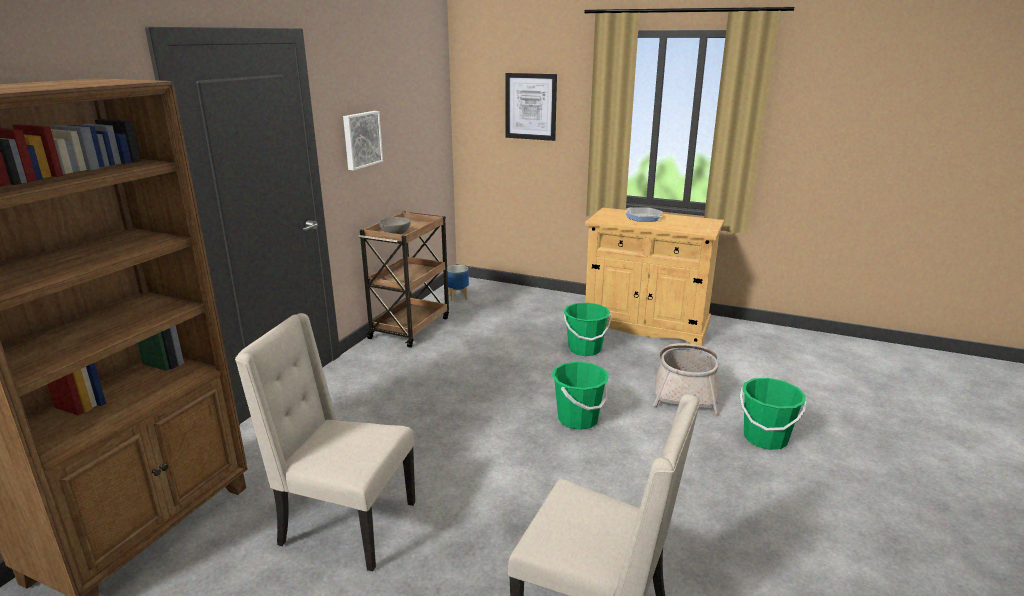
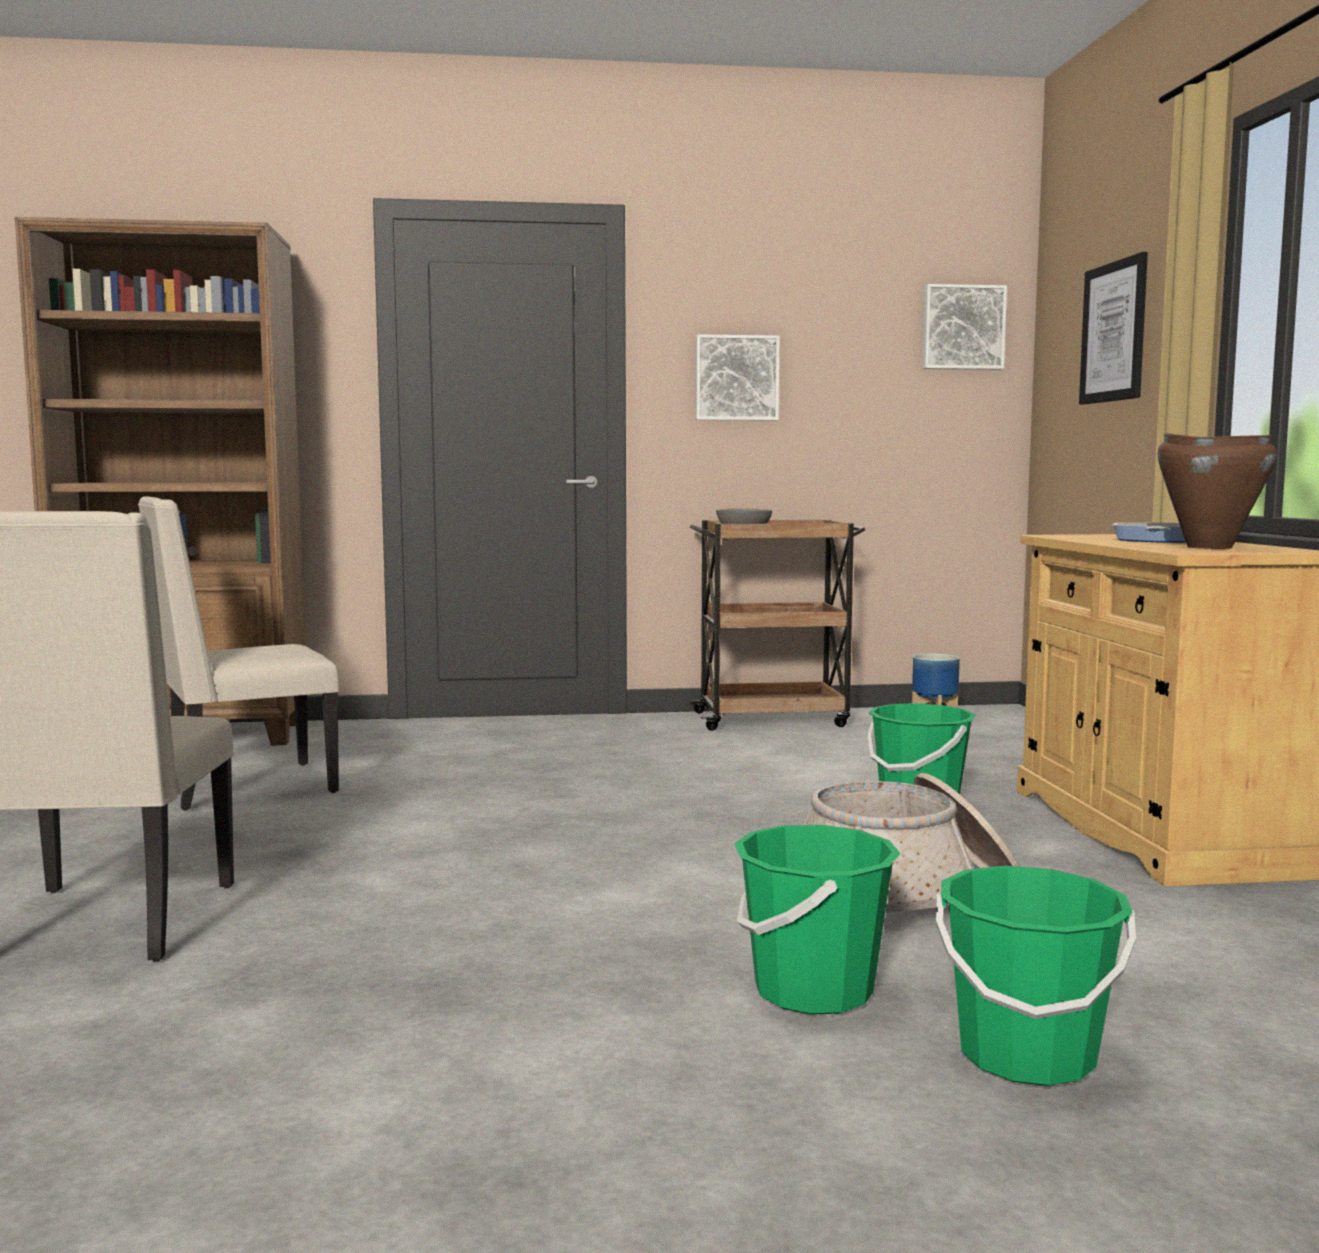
camera: 60 degrees right, 15 degrees down
beige chair [235,313,415,571] -> beige chair turned 105 degrees counterclockwise [138,496,340,811]
green bucket [552,361,609,430] -> green bucket moved to [936,866,1136,1086]
none -> picture [922,284,1007,370]
none -> brown cooking pot [1157,433,1277,549]

